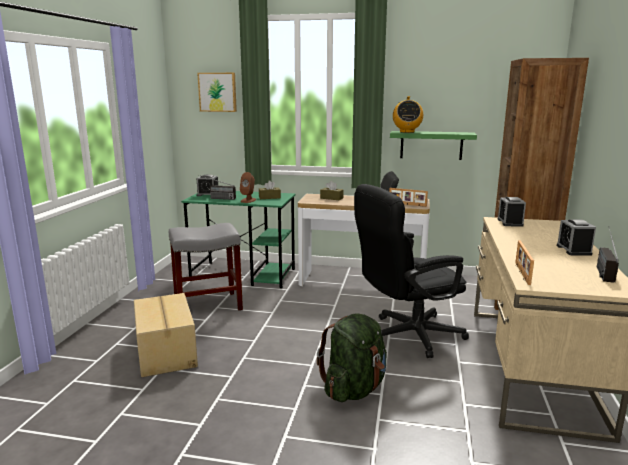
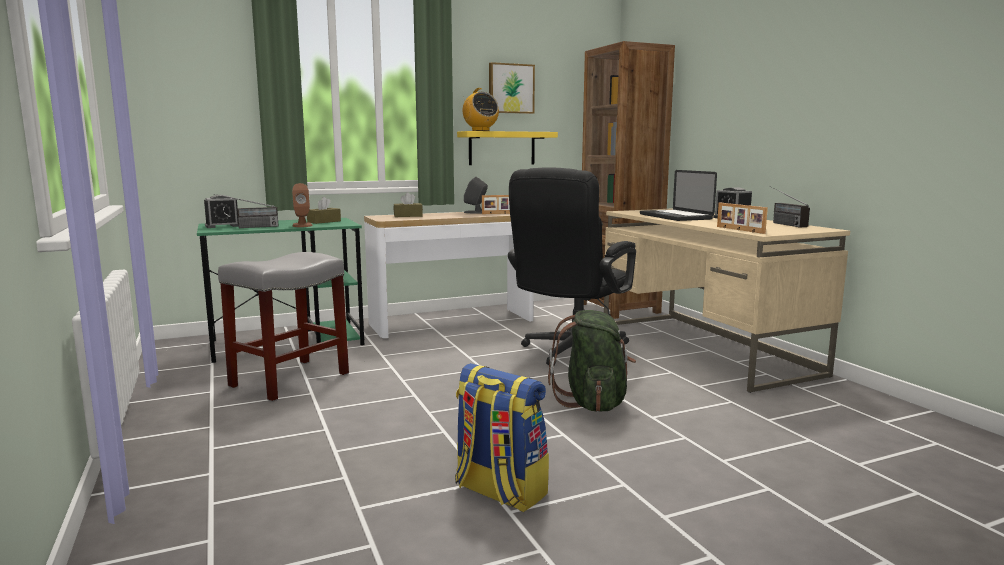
camera: 35 degrees left, 5 degrees down
cardboard box [134,293,198,377] -> none
picture [197,73,237,112] -> picture moved to [489,62,535,114]
green shelf [390,131,477,160] -> yellow shelf [457,131,558,165]
alarm clock [498,197,526,227] -> none
none -> backpack [455,363,549,512]
none -> laptop [640,170,717,221]

